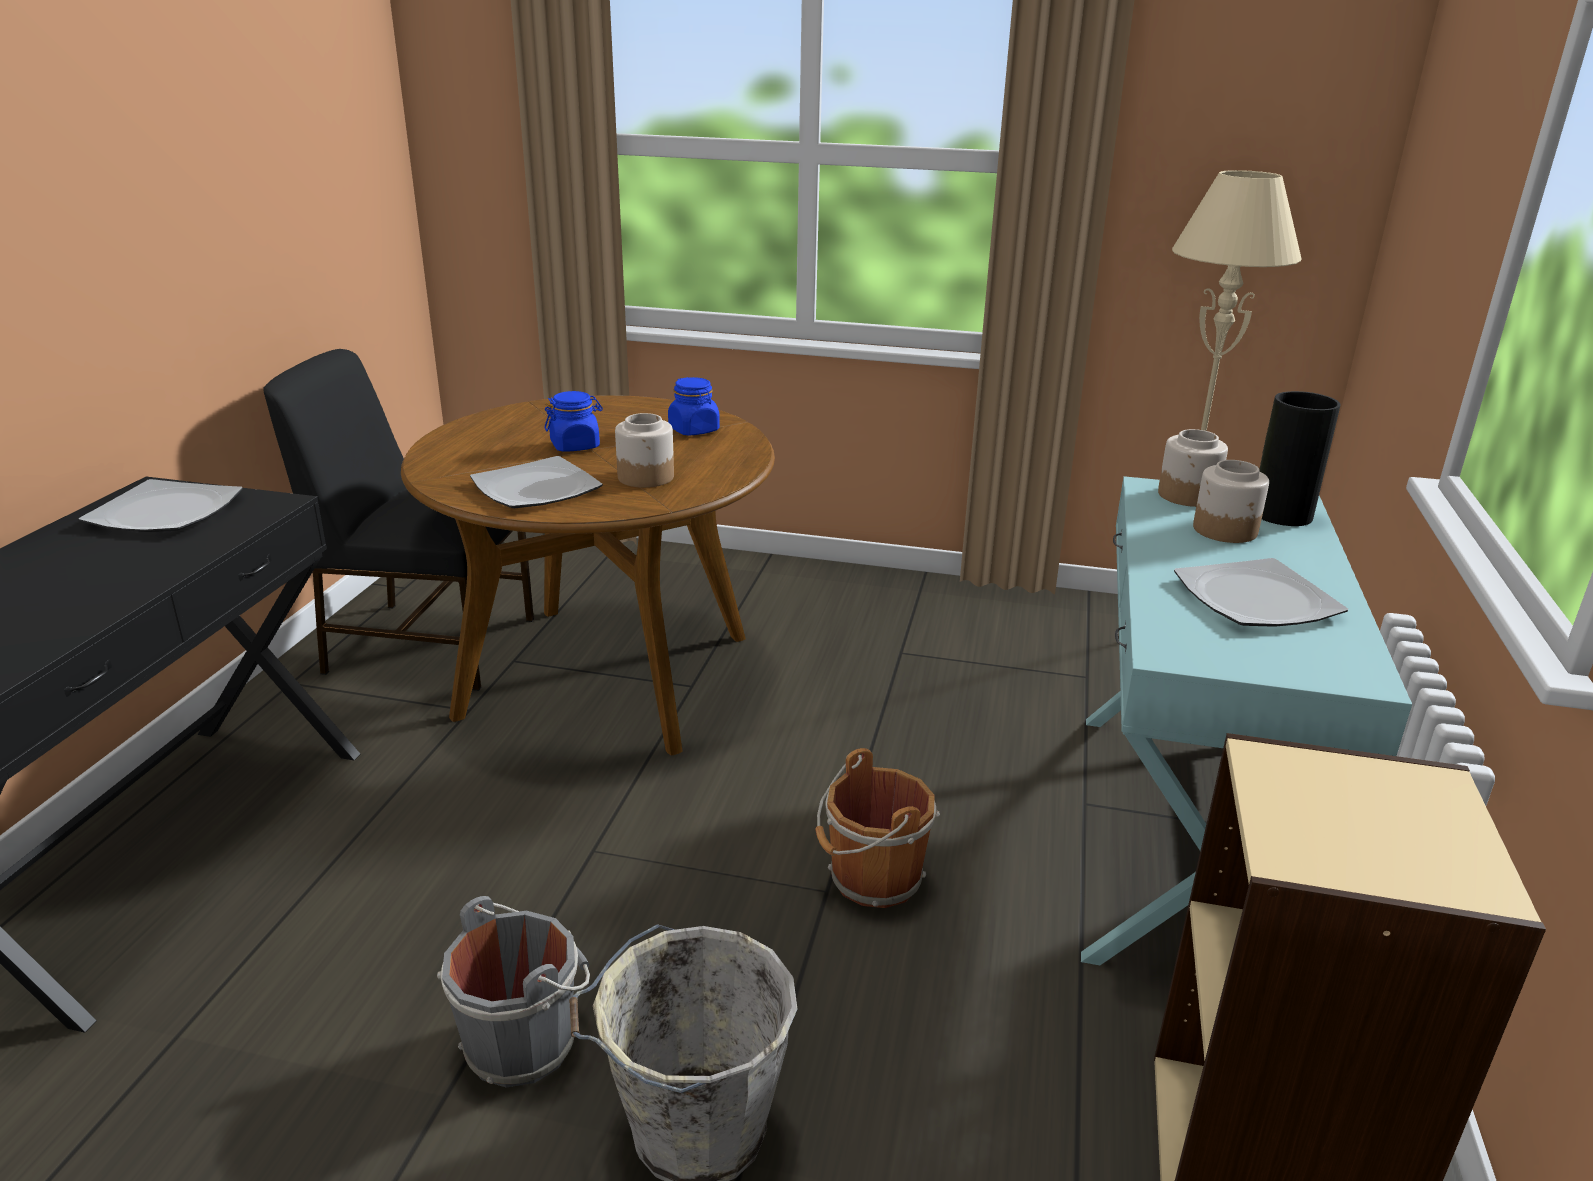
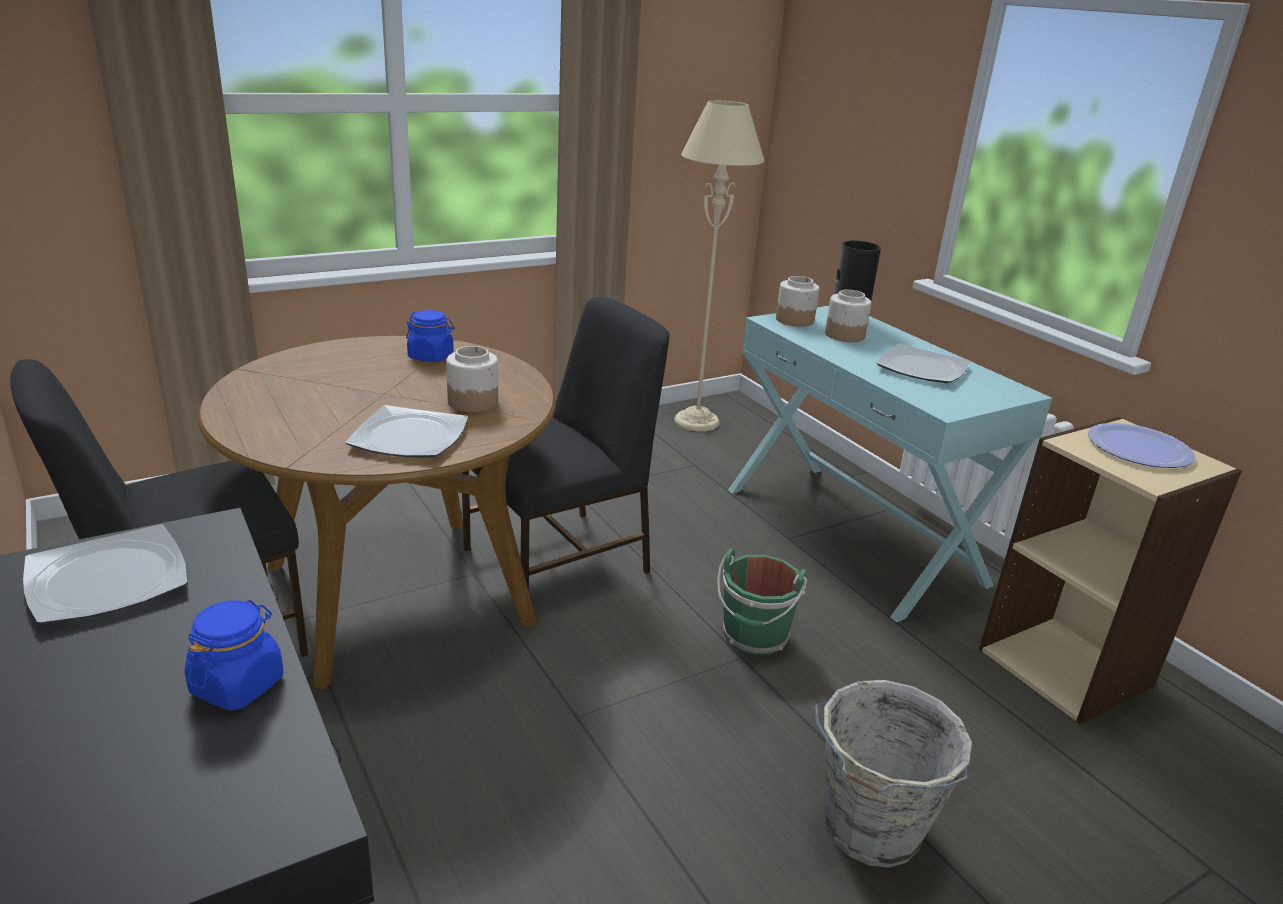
camera: 45 degrees left, 0 degrees up
grey bucket [437,896,590,1087] -> none
blue jar [545,391,603,451] -> blue jar moved to [185,600,284,711]
brown bucket [815,748,940,908] -> green bucket [717,549,807,655]
none -> black chair [461,296,670,591]
none -> plate [1088,423,1196,468]

